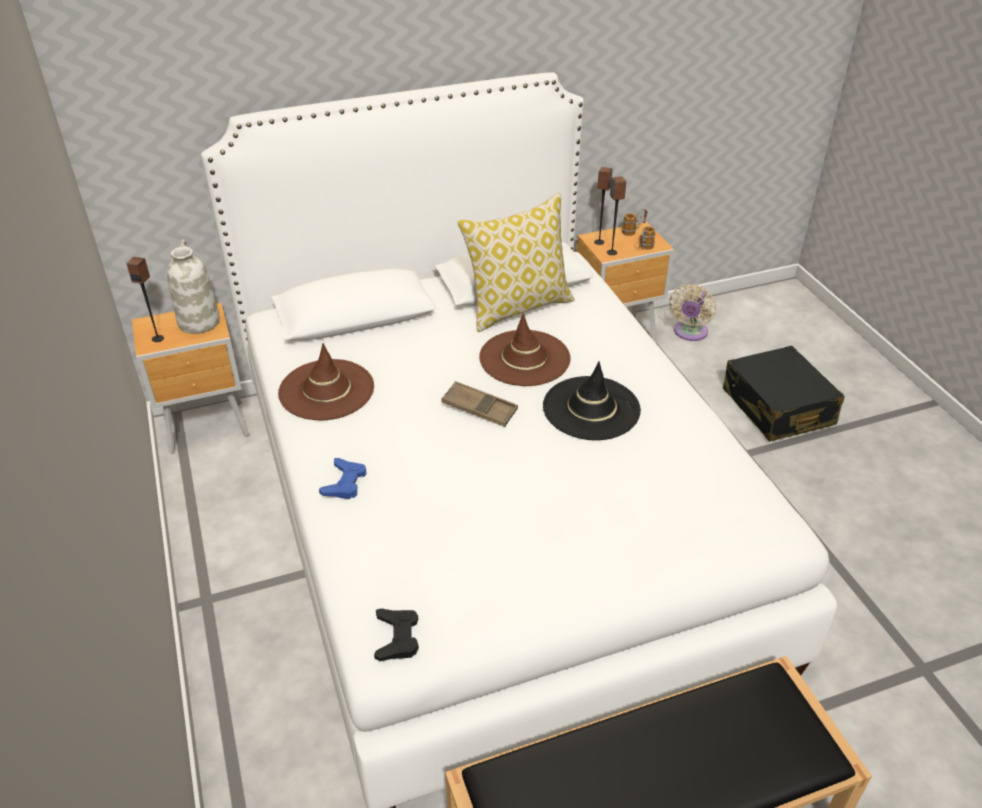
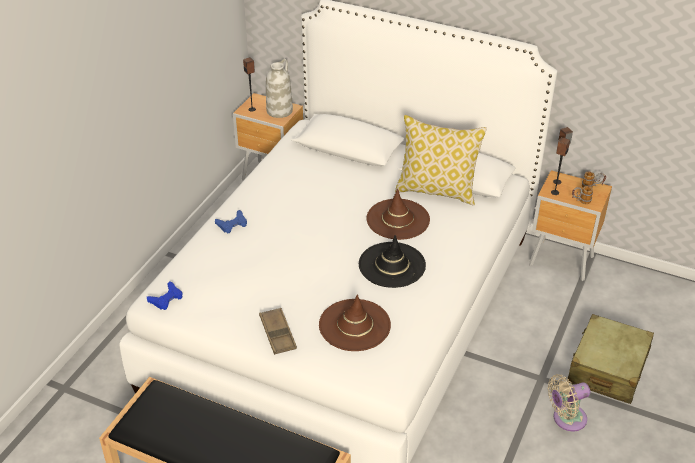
camera: 45 degrees right, 0 degrees up
brown hat [278,343,374,420] -> brown hat moved to [319,294,391,351]
black game controller [374,608,419,661] -> blue game controller [147,281,183,310]
brown tray [441,381,518,427] -> brown tray moved to [259,308,297,355]
beige fan [669,284,716,341] -> beige fan moved to [548,374,590,431]
black suitcase [723,346,845,441] -> beige suitcase [567,314,654,404]

